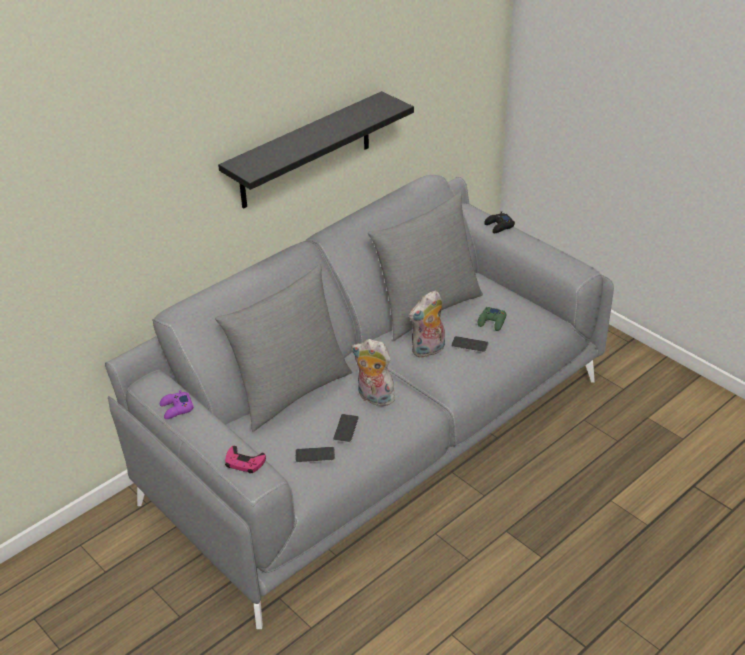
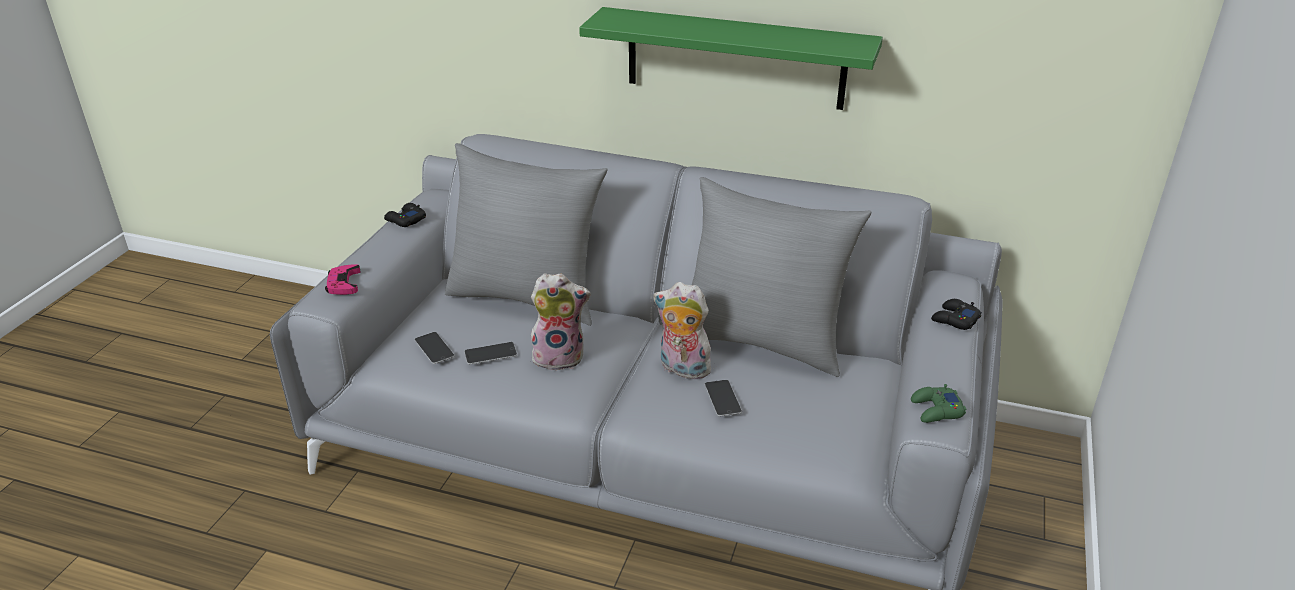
camera: 60 degrees right, 5 degrees down
purple game controller [160,390,194,419] -> black game controller [384,203,426,227]
black shelf [218,91,414,209] -> green shelf [579,7,883,110]
plush toy [351,339,397,406] -> plush toy turned 90 degrees clockwise [528,273,591,371]
green game controller [478,307,506,331] -> green game controller moved to [911,384,966,423]

